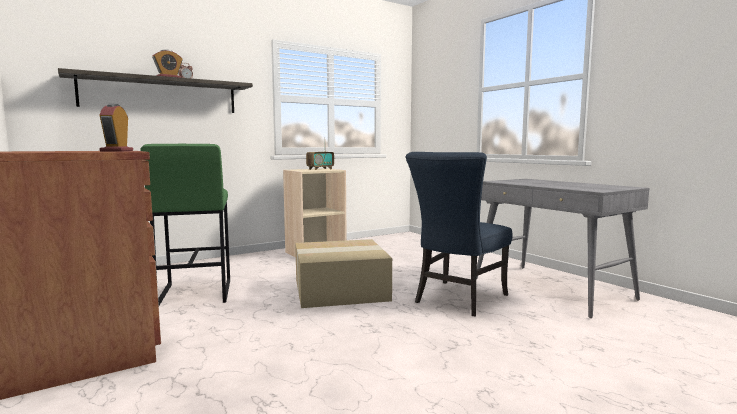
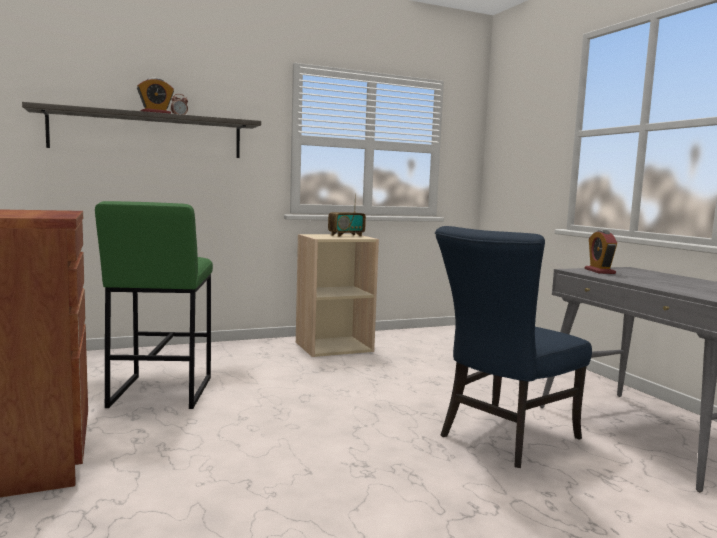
camera: 10 degrees right, 0 degrees up
alarm clock [99,104,133,152] -> alarm clock moved to [585,230,617,274]
cardboard box [295,239,392,308] -> none

